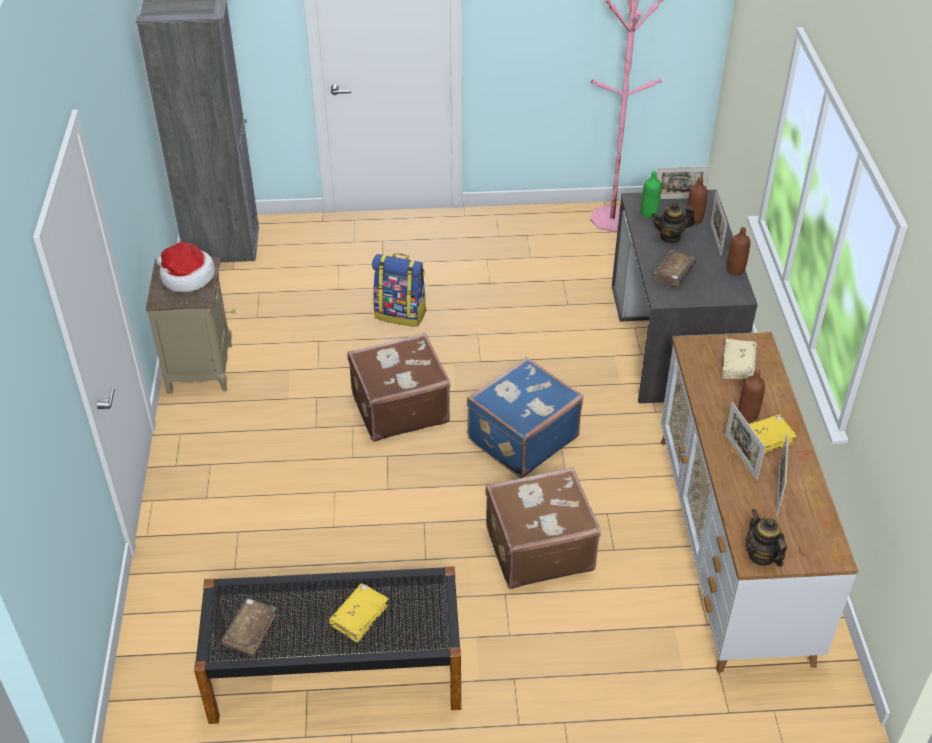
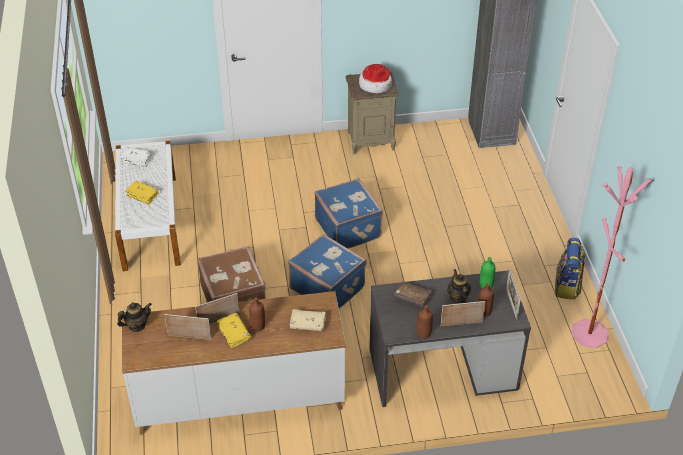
camera: 85 degrees right, 0 degrees up
black bench [194,566,461,724] -> white bench [115,141,181,272]
brown book [221,598,277,657] -> white book [120,147,152,167]
brown suitcase [347,333,451,442] -> blue suitcase [315,178,383,248]
backpack [372,253,427,327] -> backpack moved to [555,238,585,300]

